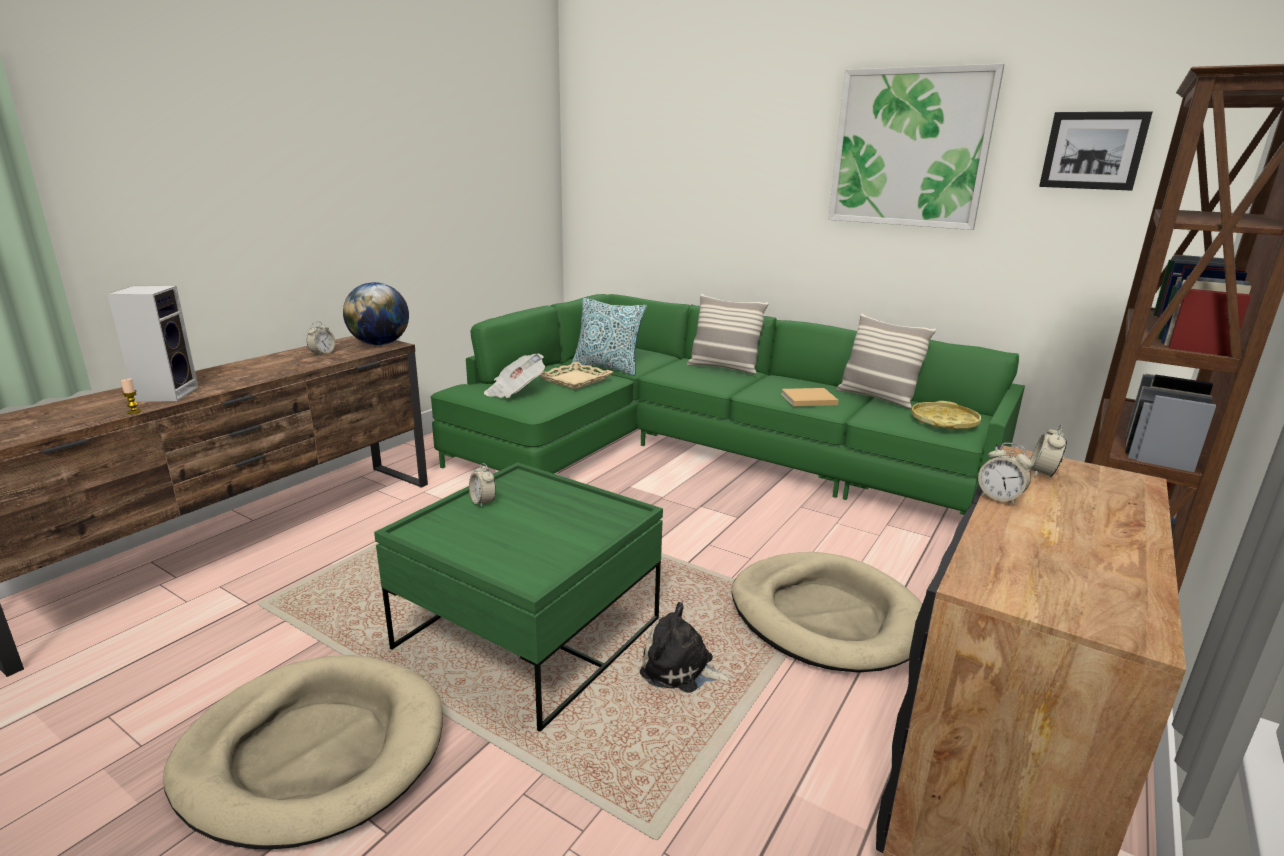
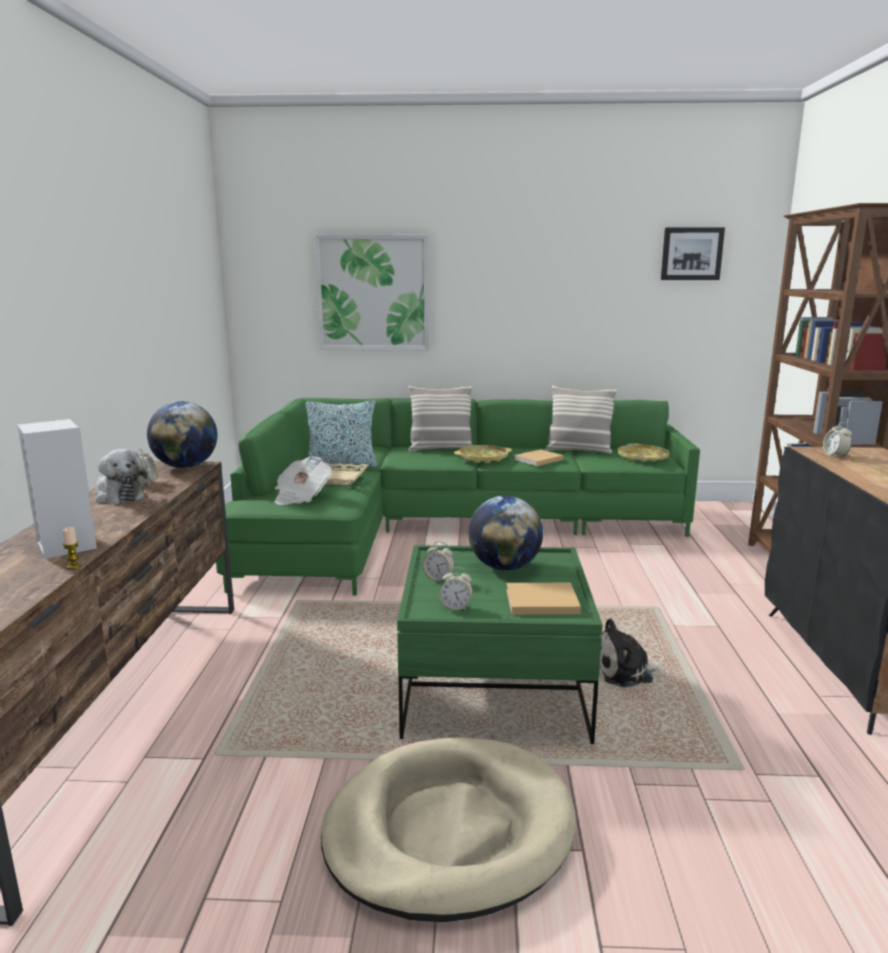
camera: 30 degrees left, 5 degrees down
beige dog bed [732,552,923,672] -> none
picture [828,63,1005,230] -> picture moved to [314,234,429,350]
alarm clock [978,443,1033,505] -> alarm clock moved to [439,567,473,610]
none -> plush toy [95,449,147,504]
none -> yellow tray [454,445,512,463]
none -> globe [468,496,543,571]
none -> beige book [506,583,581,615]

